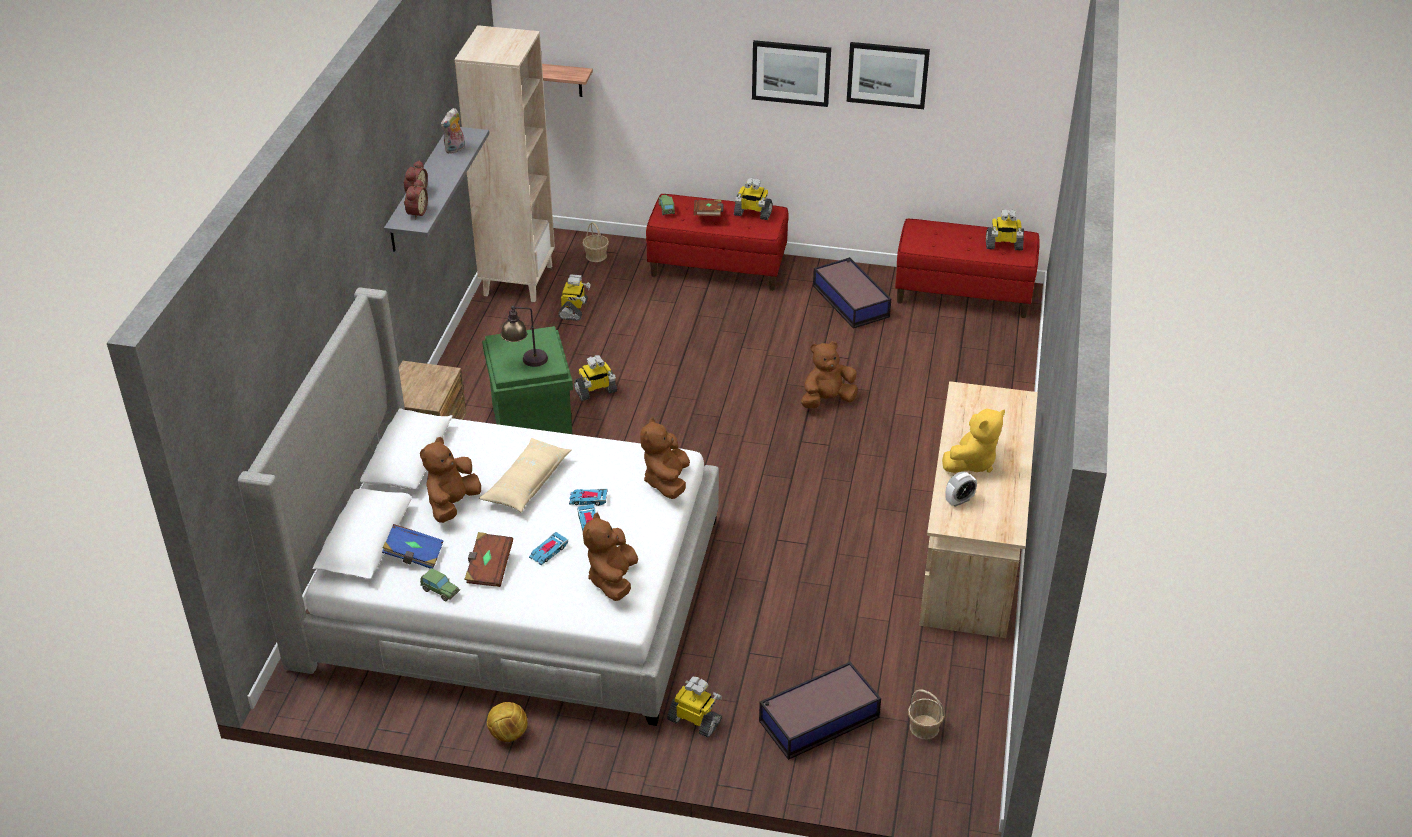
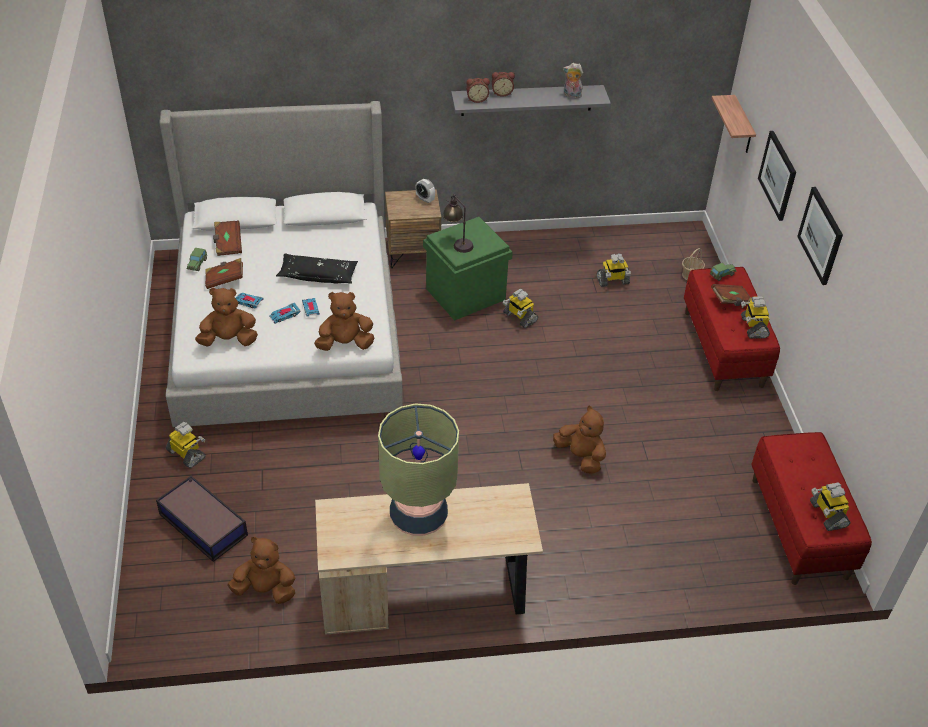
camera: 70 degrees right, 5 degrees up
blue book [382,524,444,569] -> brown book [213,220,242,256]
brown plush toy [420,437,481,523] -> brown plush toy moved to [227,537,295,604]
beige bookcase [455,25,555,302] -> none
beige pillow [479,438,572,512] -> black pillow [276,253,358,284]
football [487,702,528,742] -> none
toy robot [667,677,722,738] -> toy robot turned 60 degrees counterclockwise [166,422,206,468]
storage box [813,257,891,329] -> none
picture [847,42,930,109] -> picture moved to [758,131,796,221]
basket [908,689,945,739] -> none
yellow plush toy [942,409,1005,473] -> table lamp [378,403,459,536]
alarm clock [945,472,977,507] -> alarm clock moved to [416,179,435,203]

